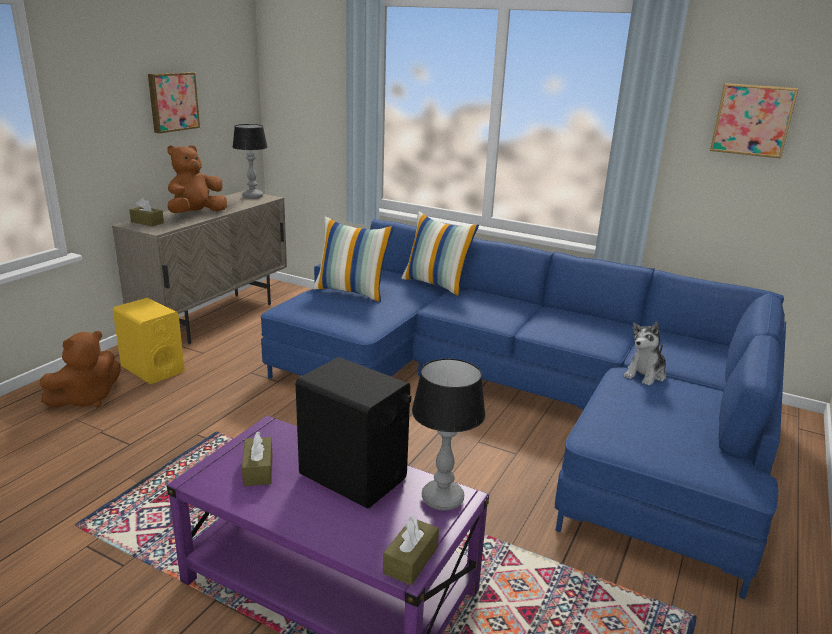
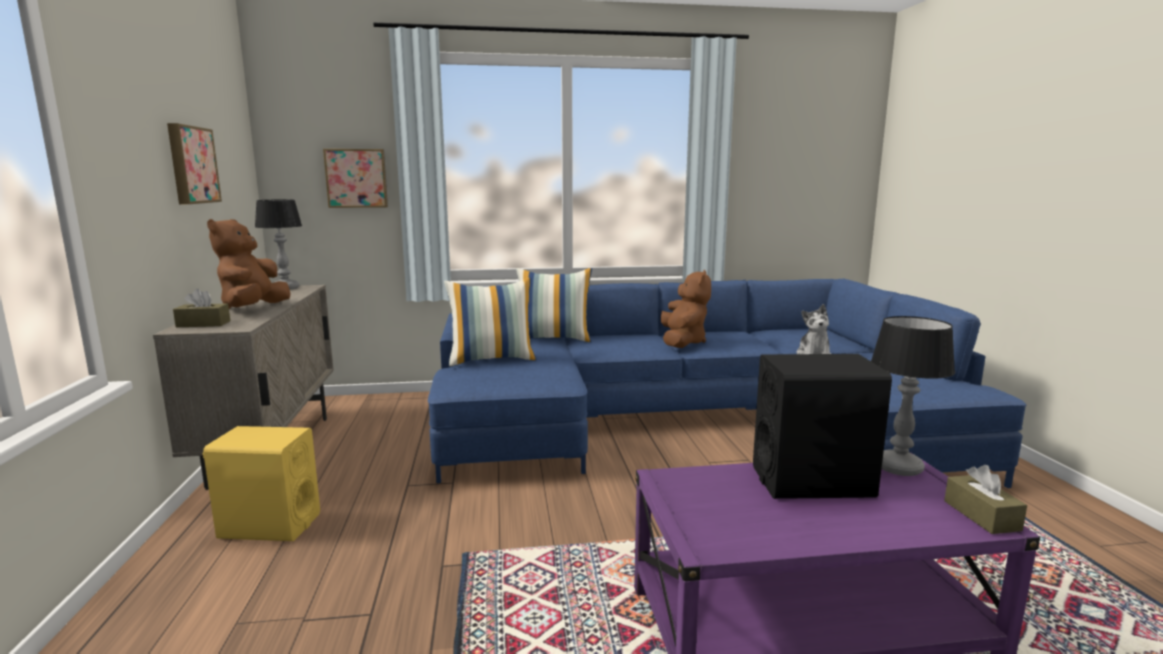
camera: 35 degrees left, 10 degrees down
brown plush toy [40,331,121,407] -> brown plush toy moved to [661,270,711,348]
brown tissue box [242,431,272,486] -> none
picture [710,83,798,158] -> picture moved to [323,149,388,208]

